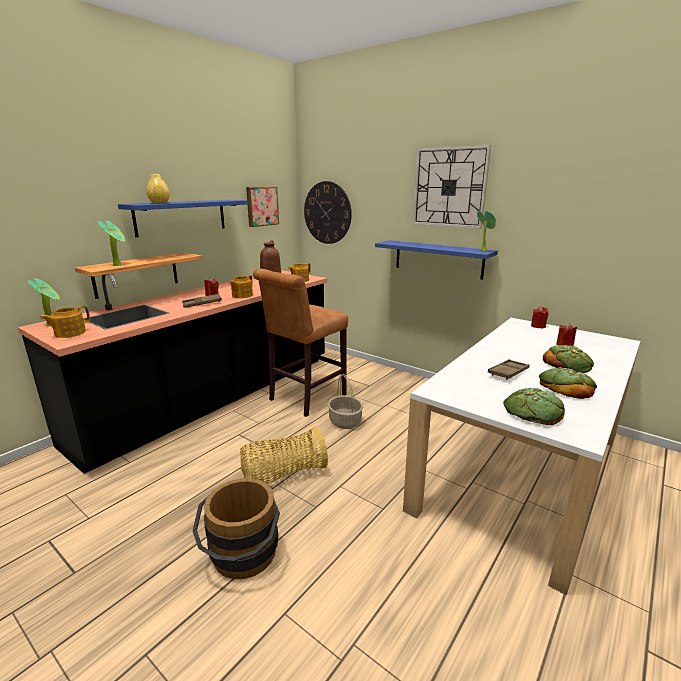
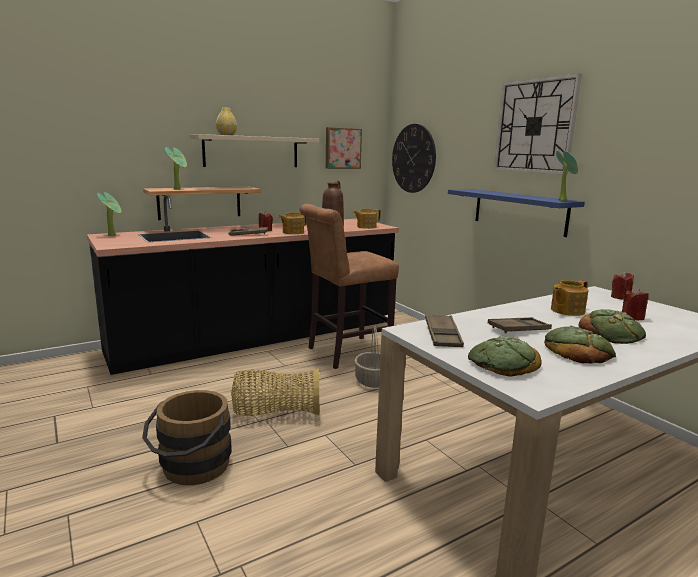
camera: 20 degrees right, 5 degrees down
teapot [40,305,90,338] -> teapot moved to [551,280,588,316]
blue shelf [118,200,248,237] -> beige shelf [190,134,319,167]
none -> brown tray [425,314,464,347]

